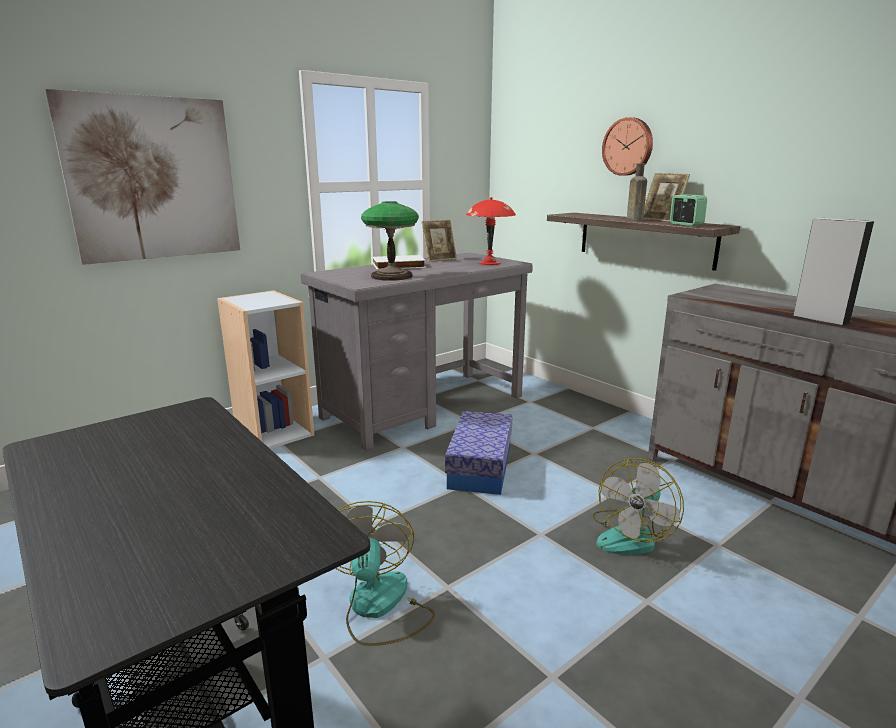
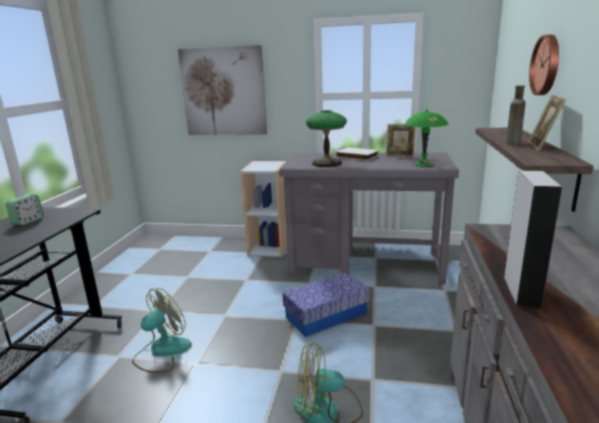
camera: 50 degrees right, 0 degrees up
red table lamp [466,197,516,265] -> green table lamp [405,109,448,167]
alarm clock [670,194,707,226] -> alarm clock moved to [5,195,44,225]

